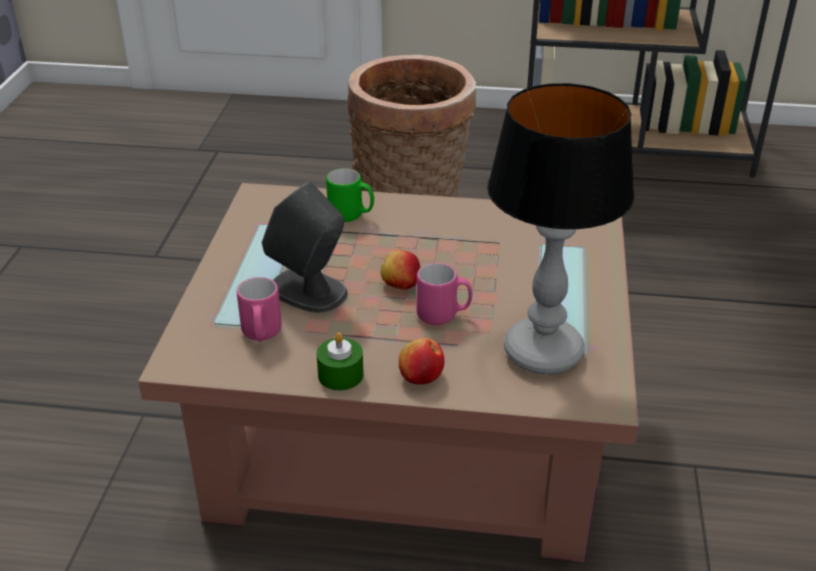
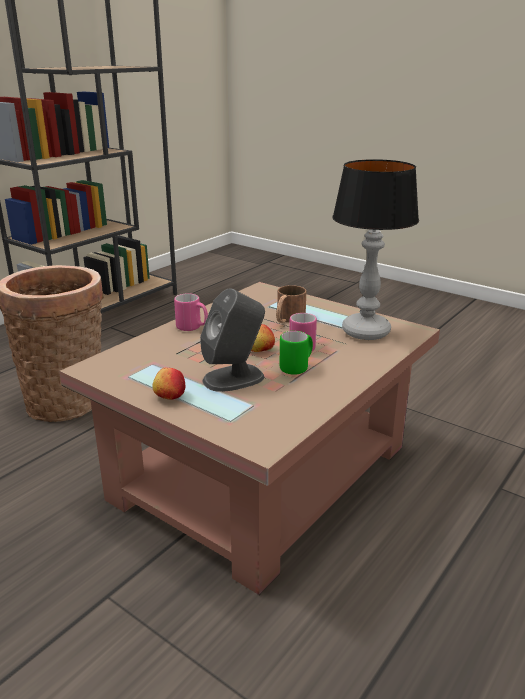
camera: 60 degrees left, 10 degrees down
pink mug [237,277,282,341] -> pink mug moved to [174,293,208,331]
green candle [316,332,363,391] -> none
green mug [326,168,374,222] -> green mug moved to [280,331,313,375]
apple [399,338,444,385] -> apple moved to [152,368,185,400]
none -> brown mug [276,285,306,323]

